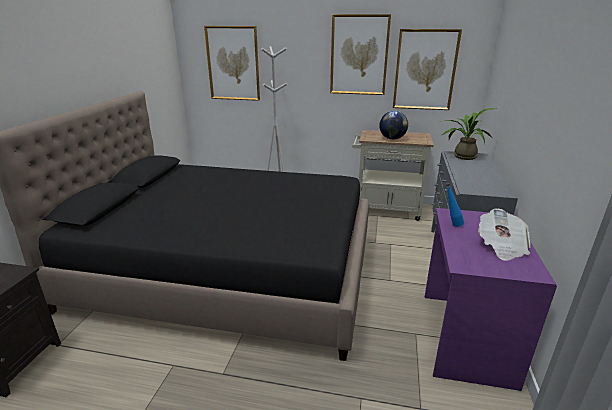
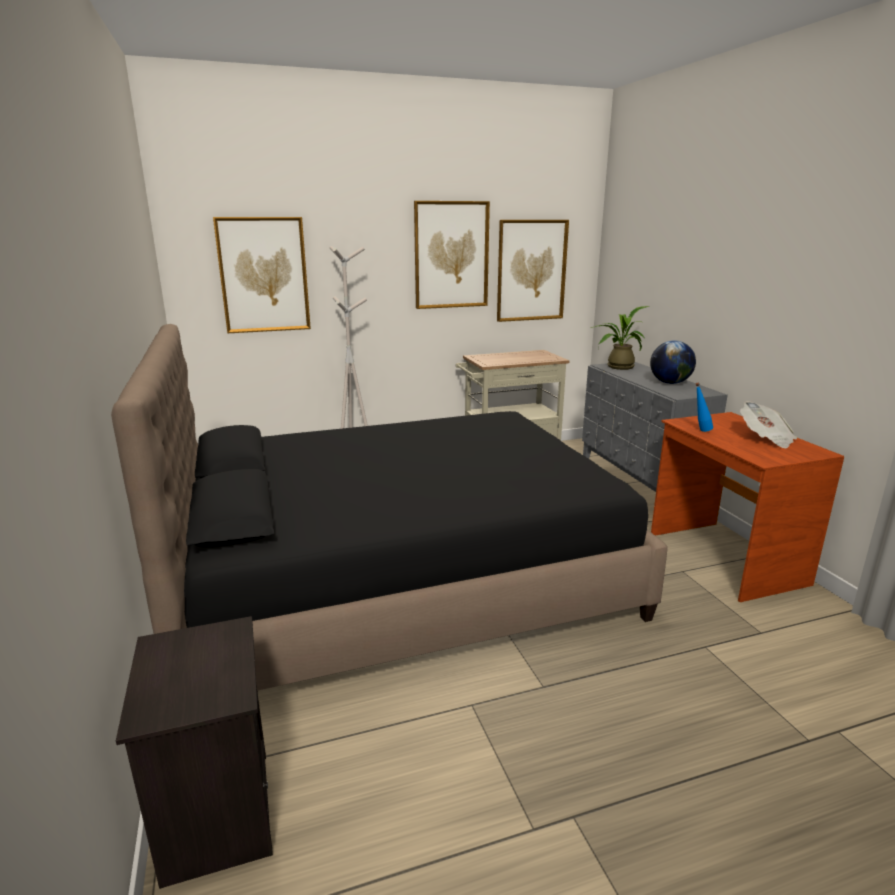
camera: 30 degrees left, 5 degrees down
globe [379,111,408,140] -> globe moved to [650,340,696,384]
purple desk [425,208,557,391] -> brown desk [651,412,844,602]

